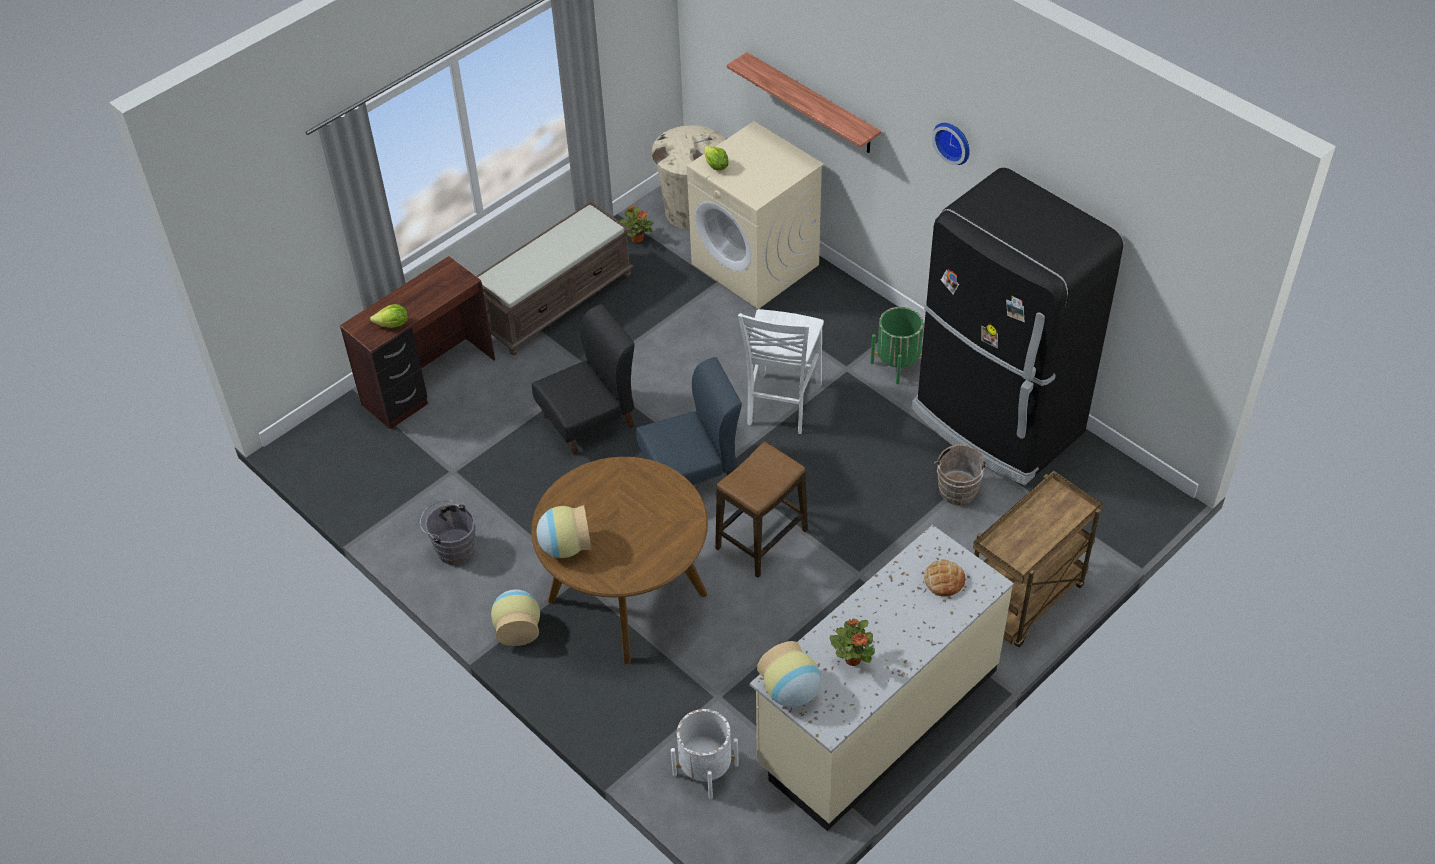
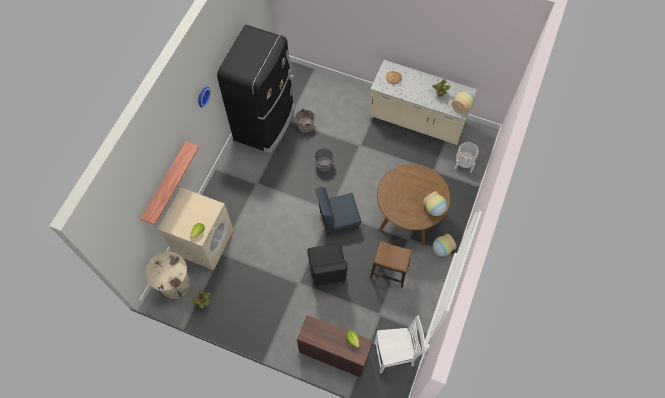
camera: 115 degrees left, 15 degrees up
grey bucket [420,500,476,565] -> grey bucket moved to [313,148,334,172]
brown bench [477,202,634,355] -> none
black chair [532,304,634,455] -> black chair turned 135 degrees counterclockwise [307,243,348,289]
blue chair [636,357,742,485] -> blue chair turned 60 degrees counterclockwise [315,187,361,236]
stool [715,442,808,578] -> stool moved to [370,241,412,288]
white chair [738,309,824,434] -> white chair moved to [374,315,427,373]
green planter [870,307,924,384] -> none
brown cart [973,471,1103,647] -> none

